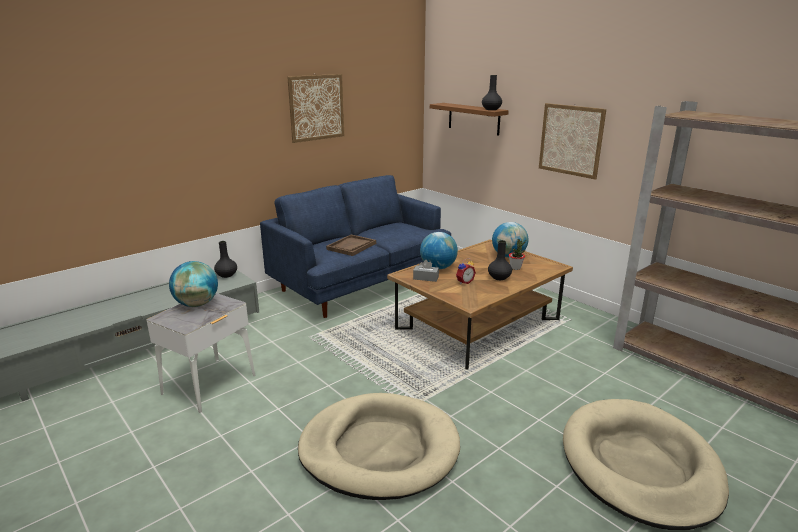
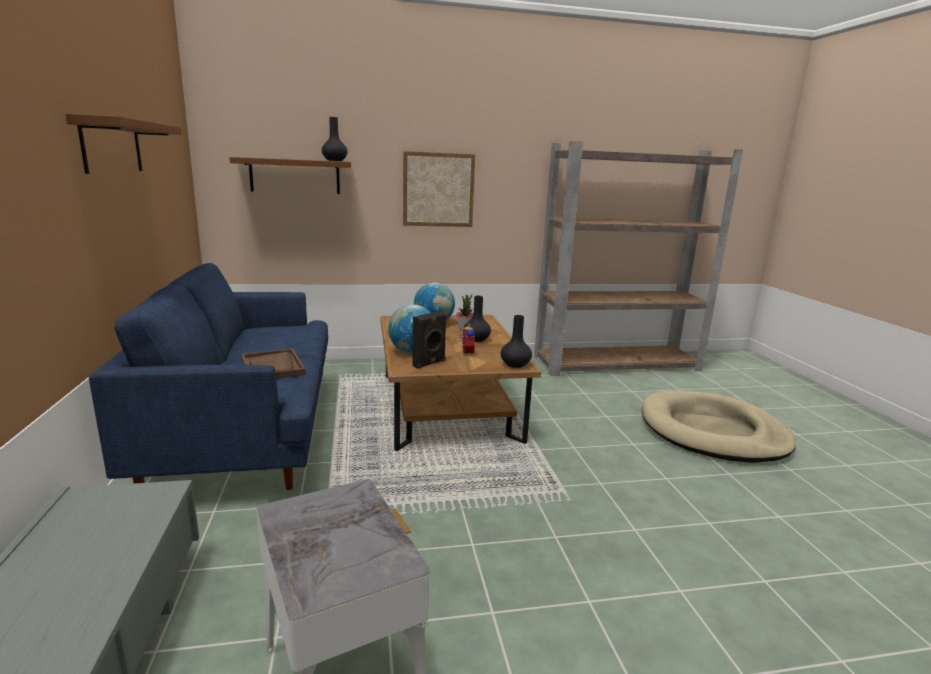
camera: 60 degrees left, 5 degrees down
globe [169,261,218,307] -> none
black vase [214,241,237,278] -> black vase moved to [501,315,532,368]
picture [287,74,344,143] -> brown shelf [65,113,181,174]
beige dog bed [298,393,460,500] -> none
grey tissue box [413,260,439,282] -> black speaker [412,311,447,369]

